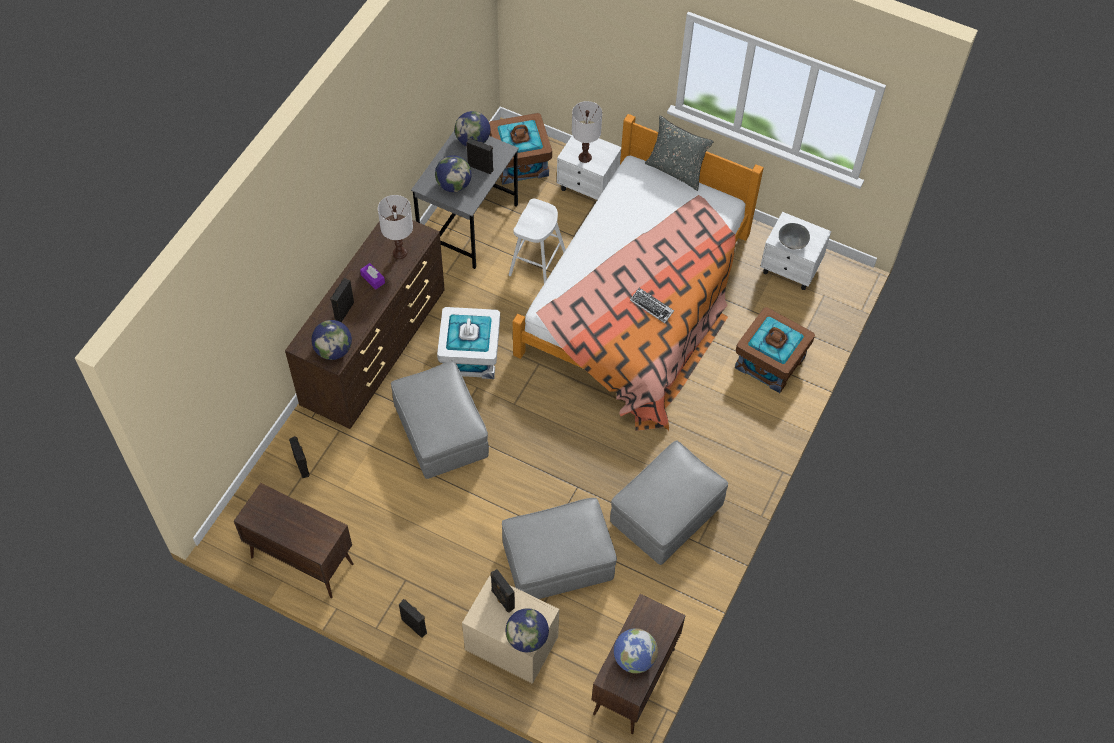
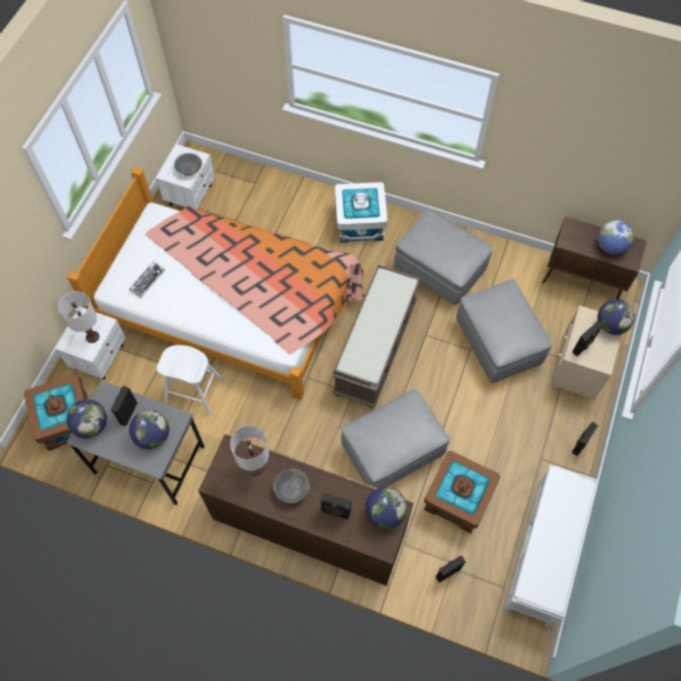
camera: 95 degrees left, 5 degrees up
brown cabinet [234,483,354,598] -> white bench [503,464,599,627]
purple tissue box [360,263,385,290] -> grey bowl [273,469,310,503]
white storage box [437,307,500,379] -> white storage box moved to [335,182,388,243]
keyboard [630,288,674,323] -> keyboard moved to [129,261,165,298]
grey pillow [645,115,714,191] -> none
brown storage box [735,307,815,393] -> brown storage box moved to [424,451,500,533]
none -> brown bench [332,265,421,409]

